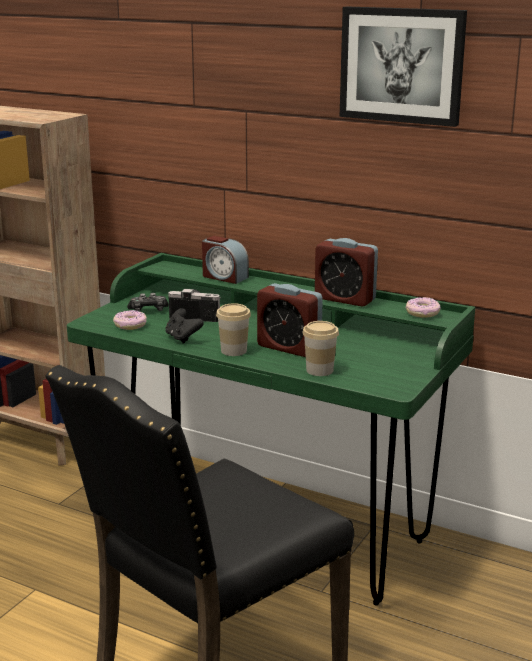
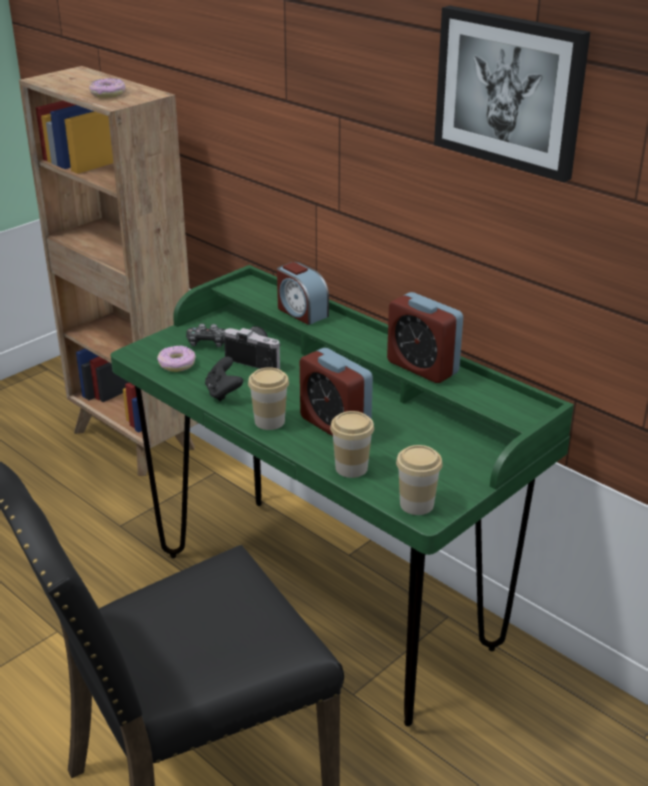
camera: 15 degrees right, 10 degrees up
donut [406,297,441,317] -> donut moved to [89,78,126,98]
none -> cup [396,445,443,515]

